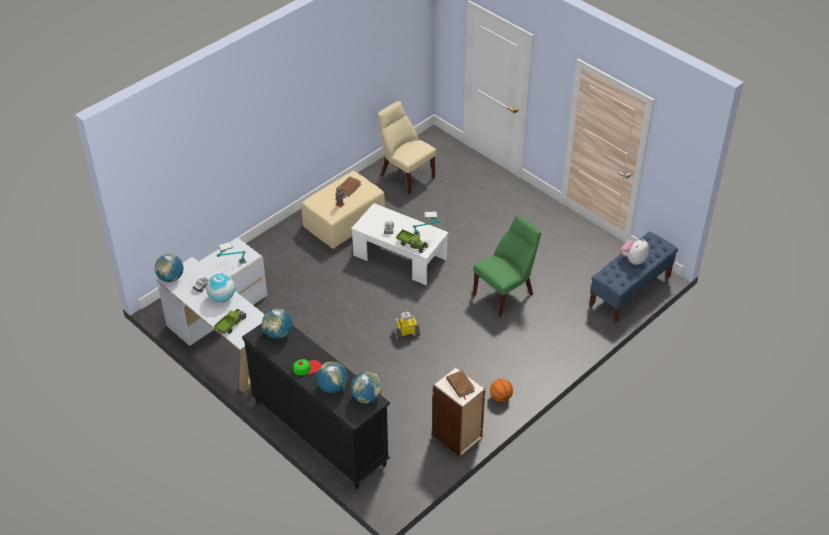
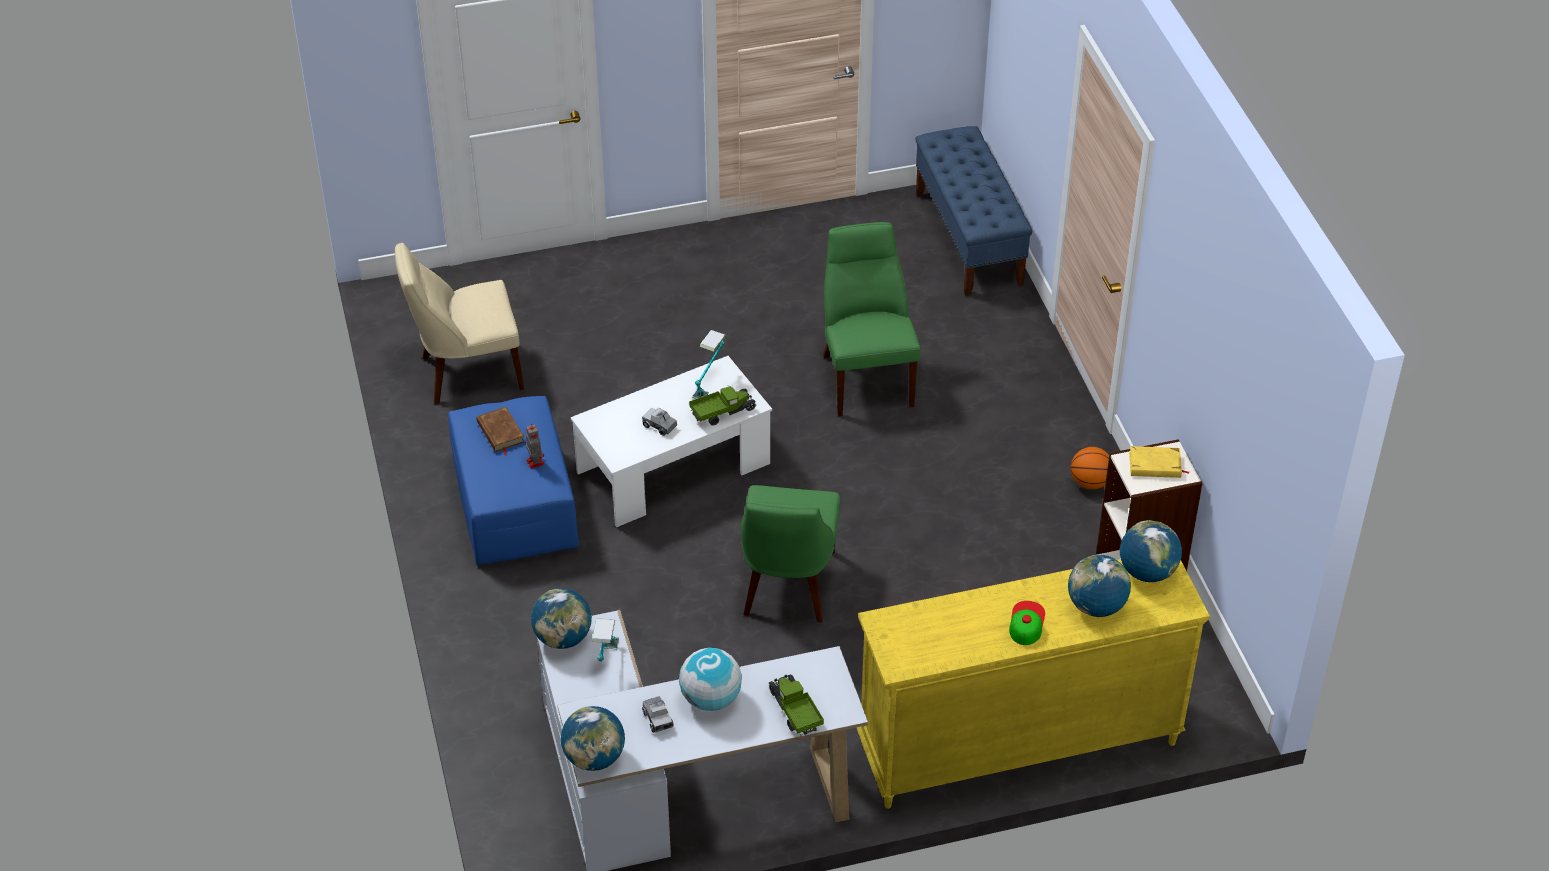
camera: 60 degrees left, 0 degrees up
black dresser [242,323,390,489] -> yellow dresser [857,559,1210,809]
globe [262,308,292,339] -> globe moved to [531,588,592,649]
beige ottoman [301,171,385,249] -> blue ottoman [448,396,579,565]
toy robot [394,312,420,341] -> none
brown book [446,370,475,400] -> yellow book [1129,446,1190,478]
plush toy [620,239,649,265] -> none
none -> green chair [741,485,840,622]

